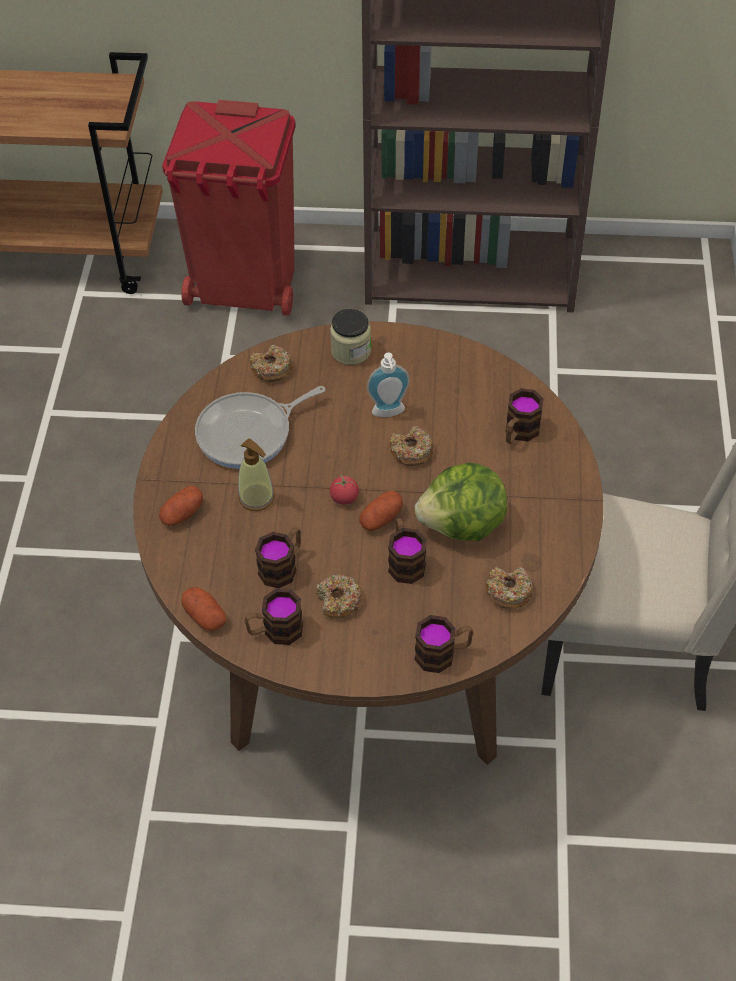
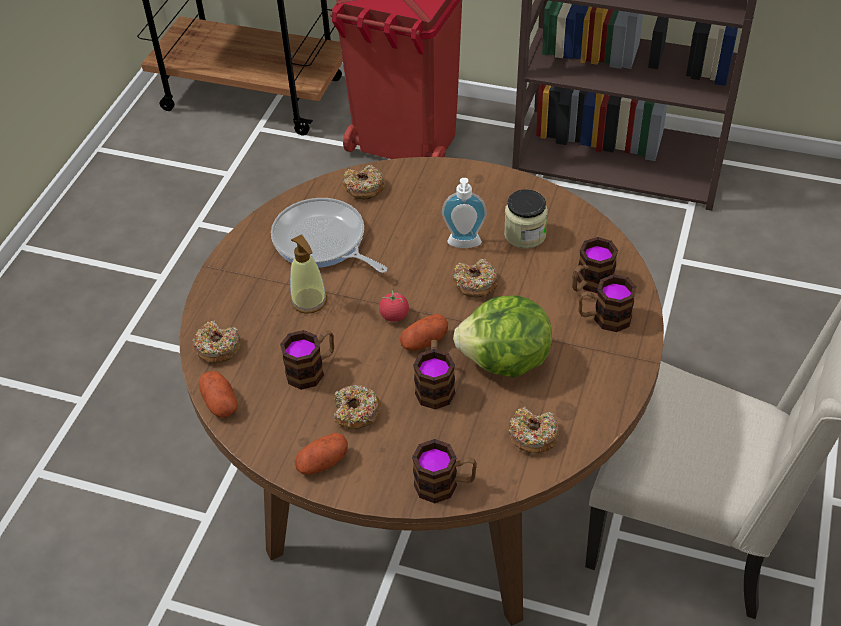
camera: 15 degrees right, 5 degrees down
potato [159,486,203,526] -> potato moved to [295,433,348,474]
frying pan [195,386,325,469] -> frying pan turned 60 degrees clockwise [271,198,387,273]
mug [245,589,303,645] -> mug moved to [579,274,636,332]
jar [330,309,371,365] -> jar moved to [504,189,548,249]
none -> donut [192,320,241,363]

